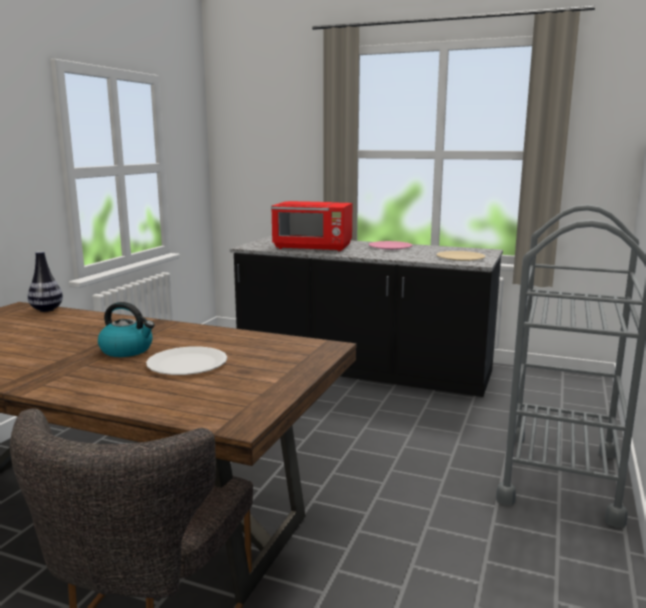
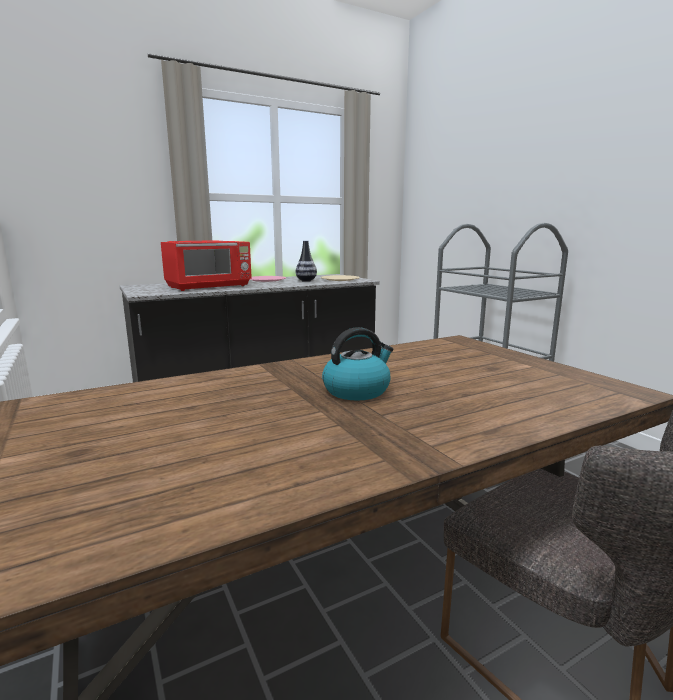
camera: 50 degrees left, 0 degrees up
vase [28,251,63,312] -> vase moved to [296,240,317,282]
white plate [146,347,227,375] -> none

